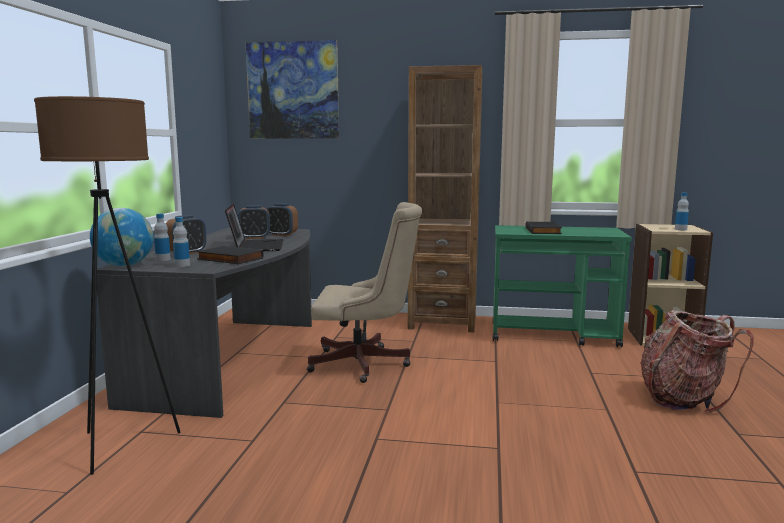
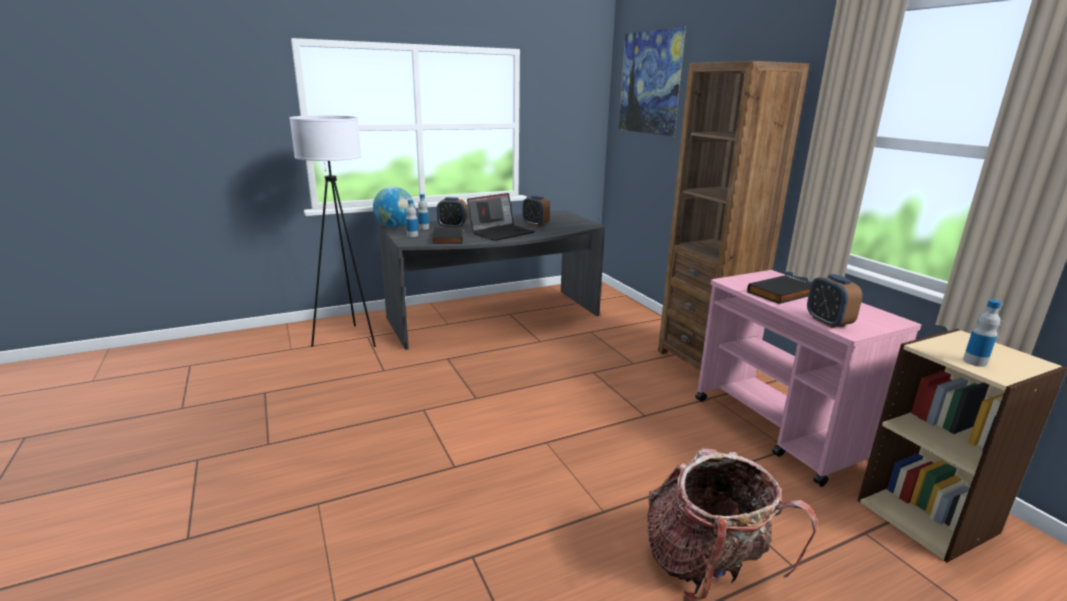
camera: 55 degrees right, 10 degrees up
brown floor lamp [34,96,181,475] -> white floor lamp [289,115,376,347]
alarm clock [267,203,298,236] -> alarm clock moved to [807,274,862,328]
beige office chair [307,202,422,383] -> none
green cart [492,225,632,347] -> pink cart [695,270,921,487]

